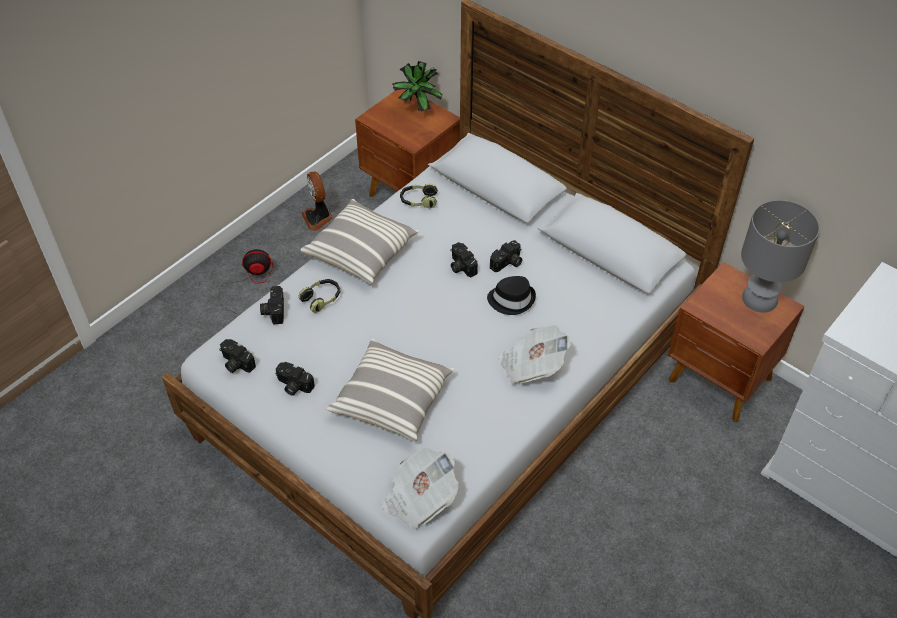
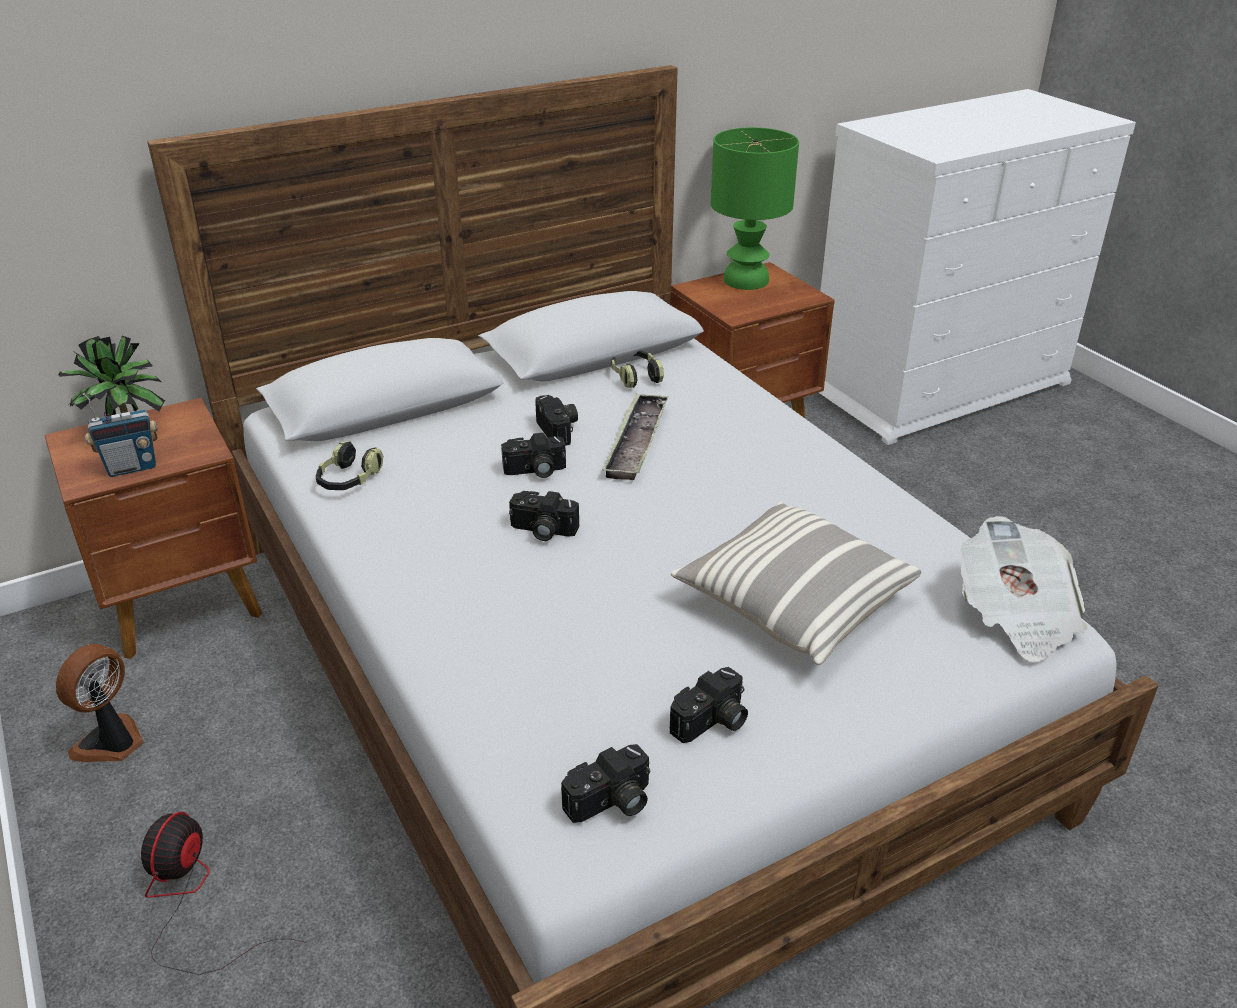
camera: 70 degrees left, 15 degrees down
camera [260,286,284,324] -> camera moved to [509,491,579,541]
headphones [298,279,340,313] -> headphones moved to [612,350,664,388]
pillow [300,199,419,284] -> none
fan [301,171,333,231] -> fan turned 120 degrees clockwise [56,644,144,762]
black hat [487,276,536,315] -> tray [602,393,669,480]
newspaper [498,325,571,384] -> none
grey table lamp [741,200,820,313] -> green table lamp [710,127,799,290]
none -> radio [82,393,157,477]

